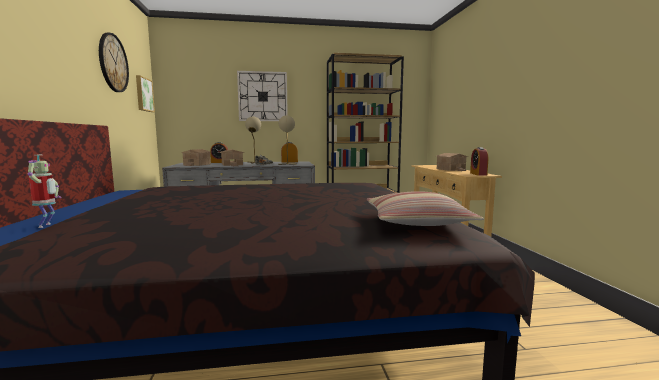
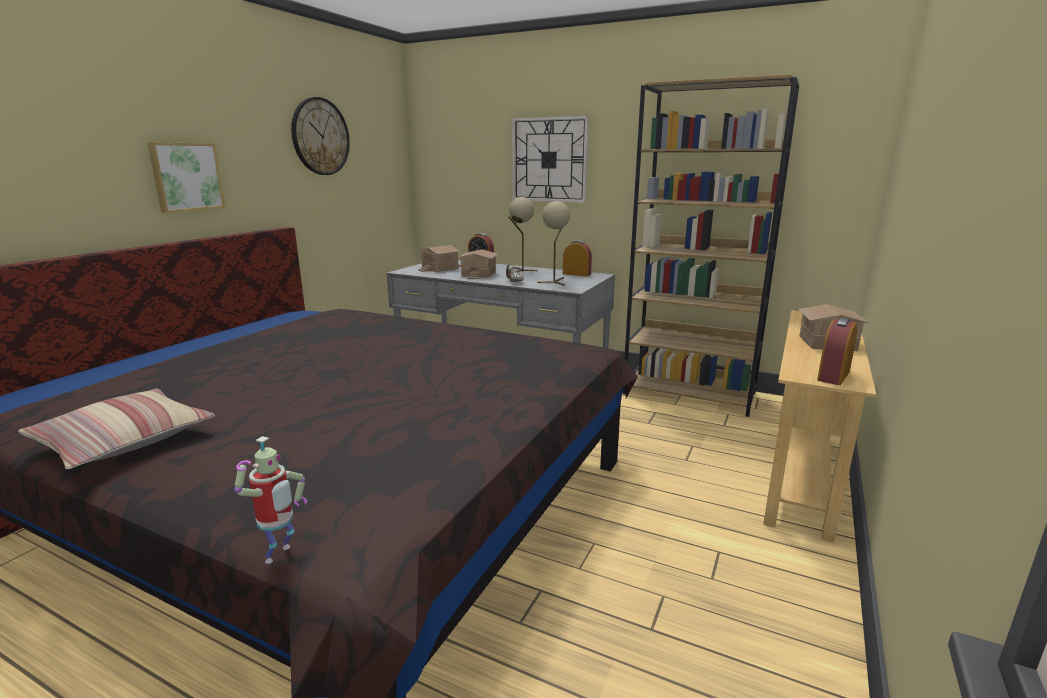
camera: 35 degrees right, 10 degrees up
toy robot [28,155,62,228] -> toy robot moved to [234,436,307,564]
picture [136,75,155,112] -> picture moved to [147,142,225,213]
pillow [367,191,484,226] -> pillow moved to [18,388,215,469]

